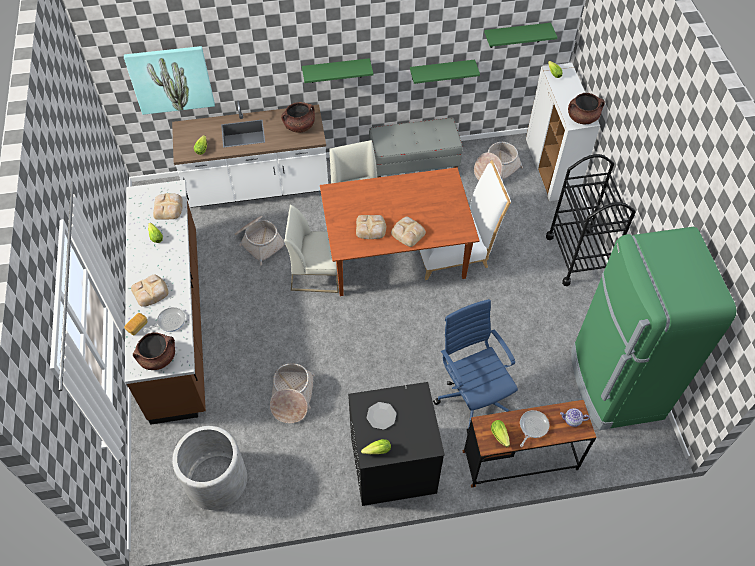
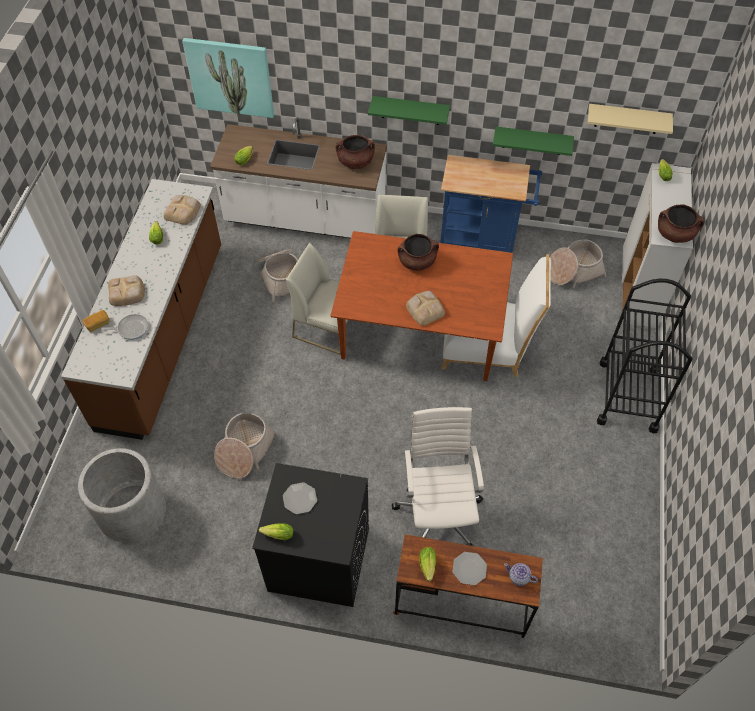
camera: 20 degrees right, 0 degrees up
brown cooking pot [133,332,175,370] -> brown cooking pot moved to [397,234,439,271]
bread [356,215,386,239] -> none
grey bench [369,118,463,178] -> blue cart [440,155,542,253]
blue office chair [433,299,518,435] -> white office chair [392,407,484,546]
green shelf [484,23,557,48] -> beige shelf [588,104,673,134]
frying pan [520,410,549,447] -> plate [453,552,487,585]
green fridge [571,227,737,430] -> none

